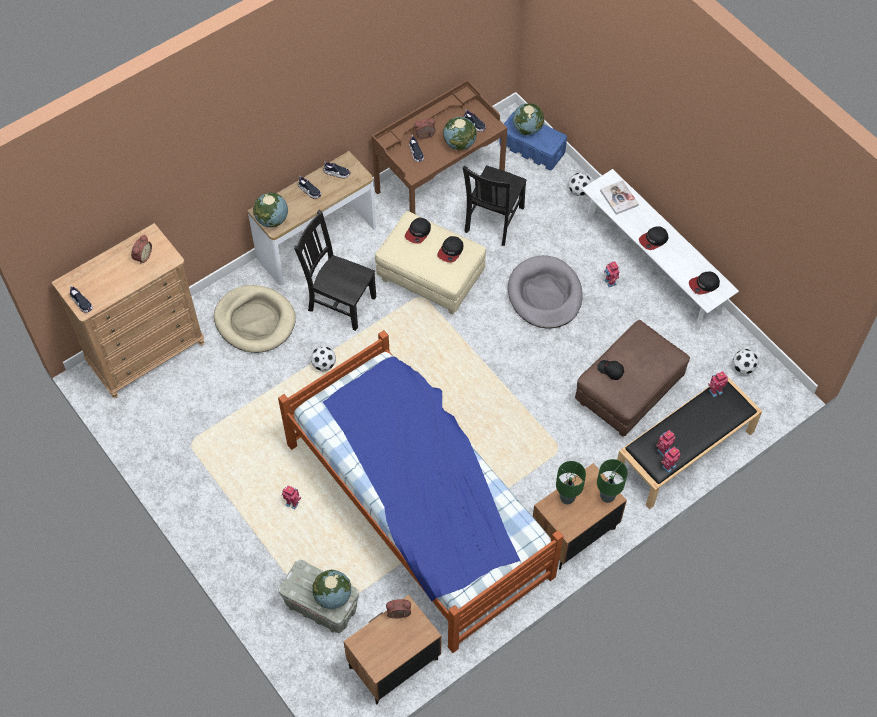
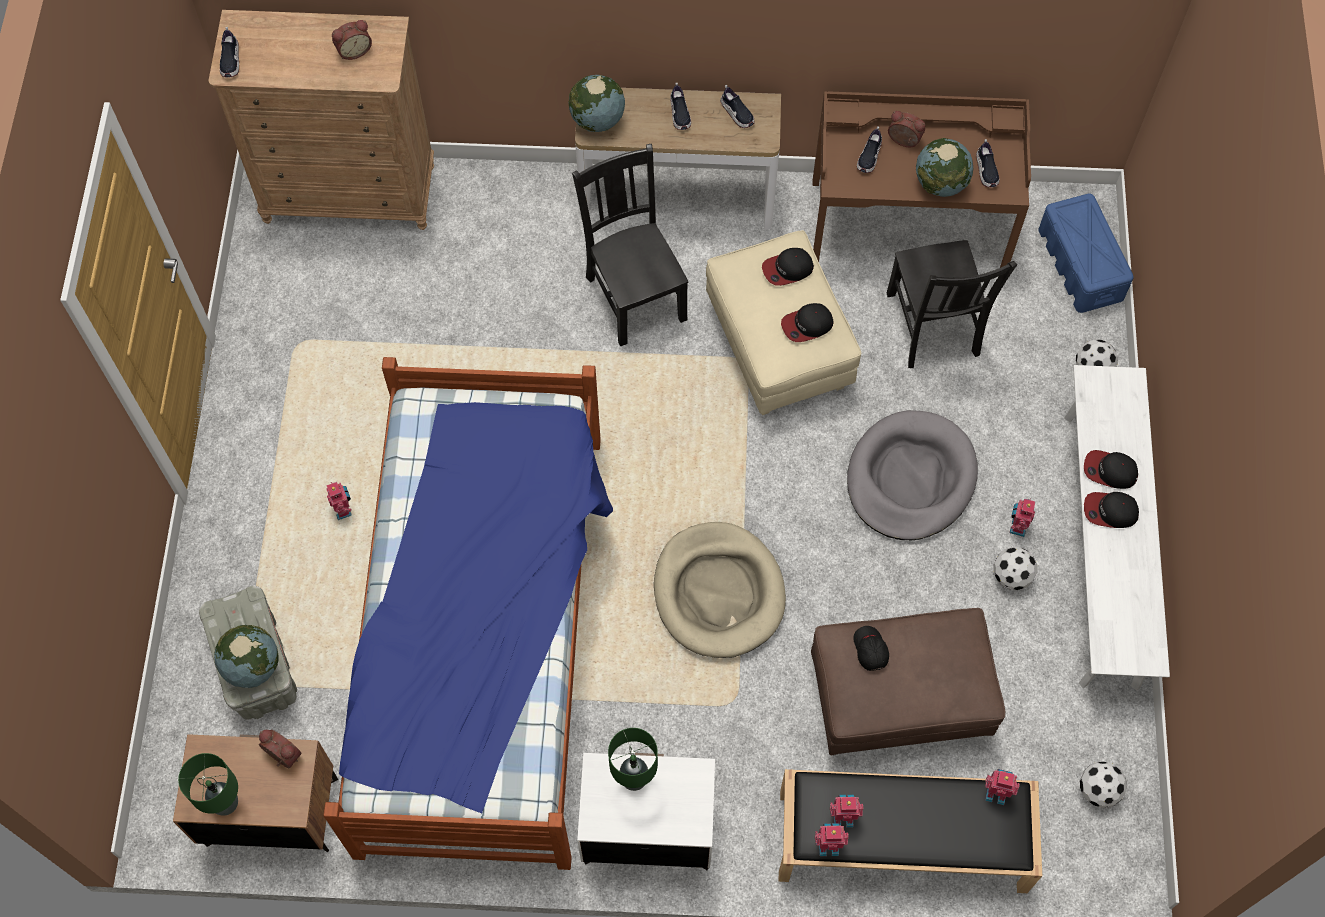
camera: 40 degrees right, 5 degrees up
beige dog bed [214,285,296,353] -> beige dog bed moved to [654,522,786,658]
football [311,346,336,371] -> football moved to [993,547,1038,590]
black chair [463,166,527,246] -> black chair turned 75 degrees counterclockwise [887,240,1017,368]
globe [512,103,544,135] -> none
brown nightstand [533,463,627,570] -> white nightstand [577,753,715,870]
green table lamp [597,459,628,503] -> green table lamp moved to [178,753,238,816]
book [600,180,639,215] -> none
cap [689,272,720,294] -> cap moved to [1084,450,1138,489]

